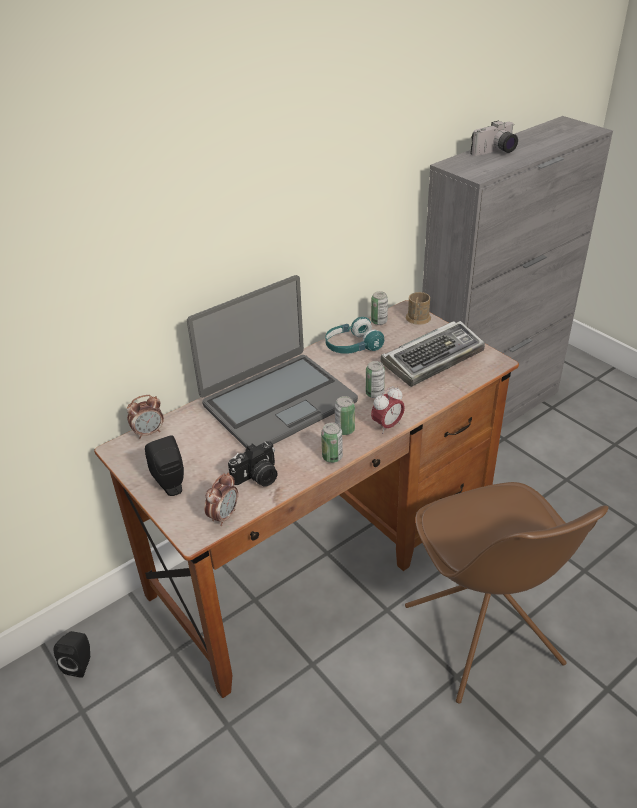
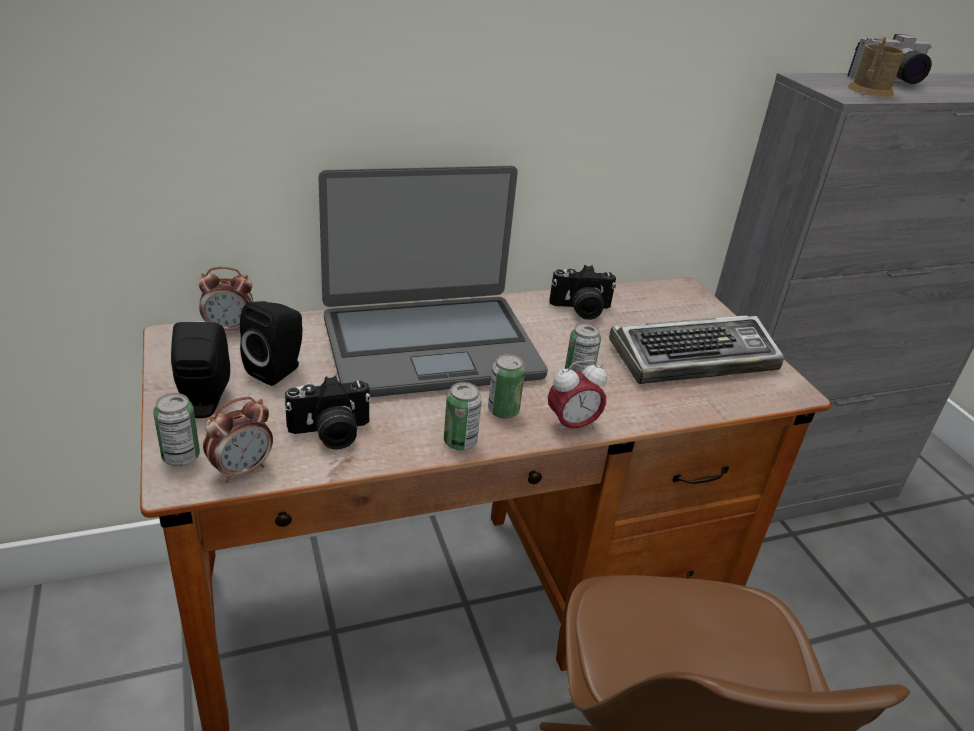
camera: 15 degrees right, 5 degrees down
black speaker [54,631,90,678] -> black speaker moved to [240,301,302,386]
turquoise headphones [325,317,384,354] -> camera [549,265,616,320]
can [371,291,388,325] -> can moved to [153,393,200,466]
brown mug [405,292,431,325] -> brown mug moved to [848,37,905,97]

